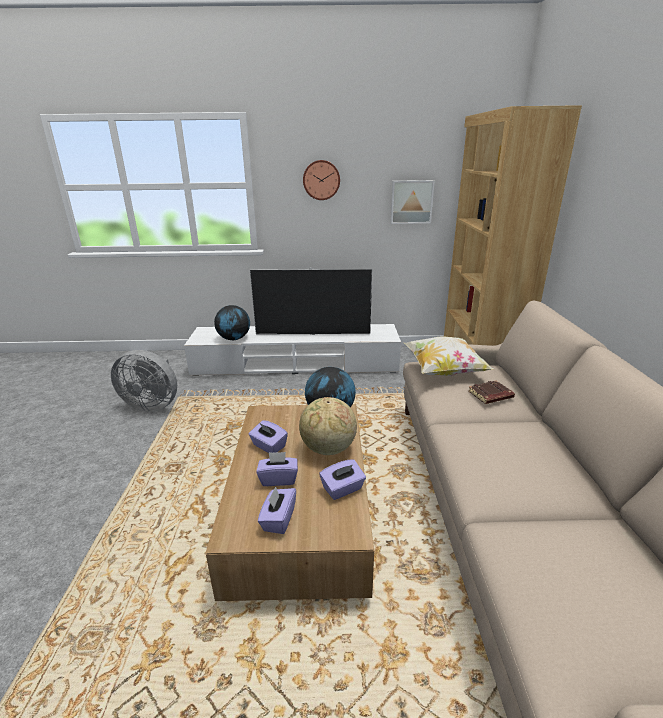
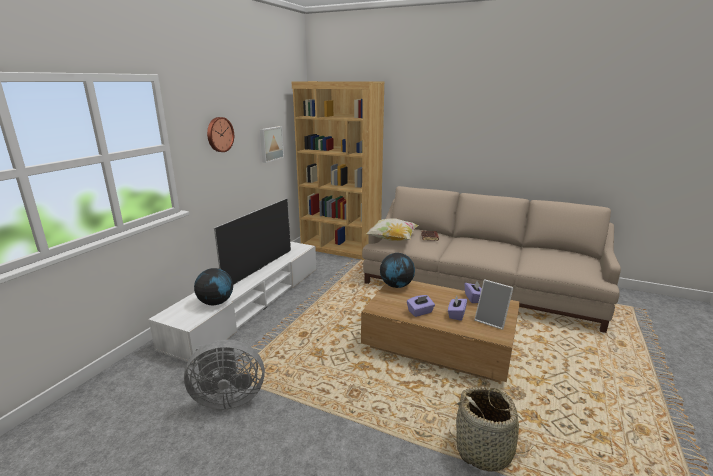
camera: 65 degrees left, 5 degrees down
grey fan [111,350,177,412] -> grey fan turned 45 degrees clockwise [184,339,265,409]
purple tissue box [258,486,296,534] -> picture frame [474,279,514,330]
globe [299,397,357,455] -> none
none -> basket [449,387,534,472]

